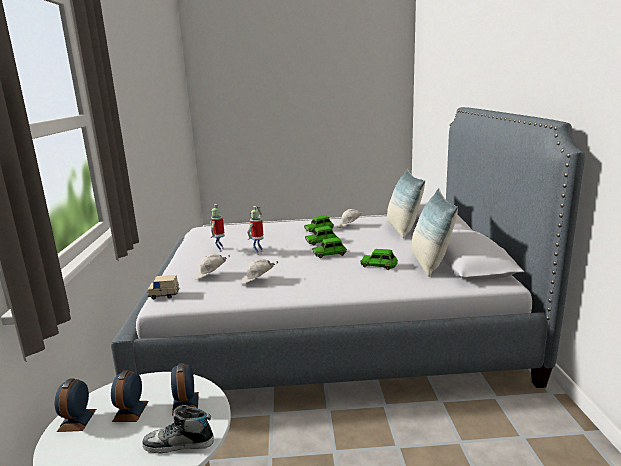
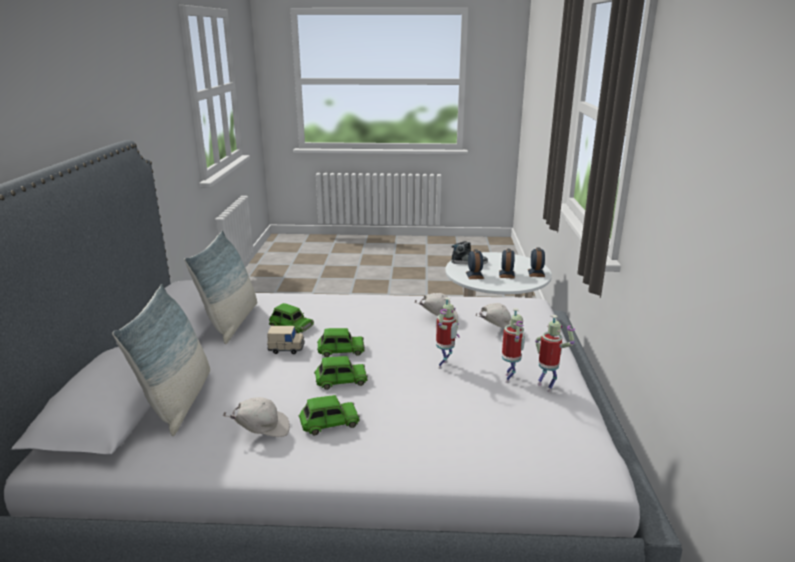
camera: 175 degrees left, 5 degrees up
beige toy car [147,275,180,299] -> beige toy car moved to [267,326,305,354]
none -> toy robot [535,315,575,392]

